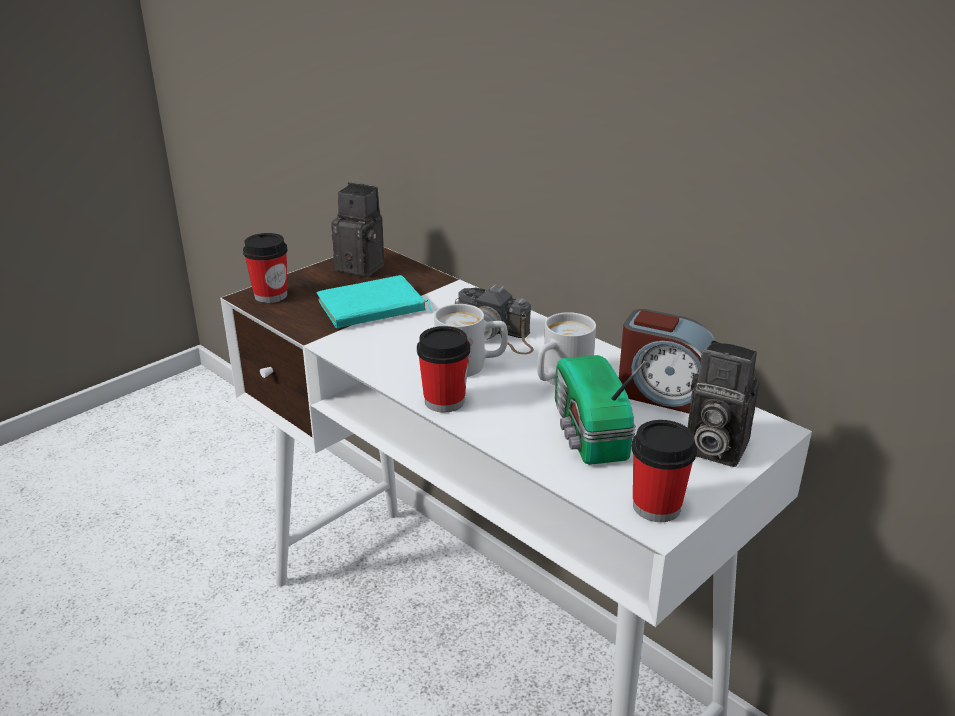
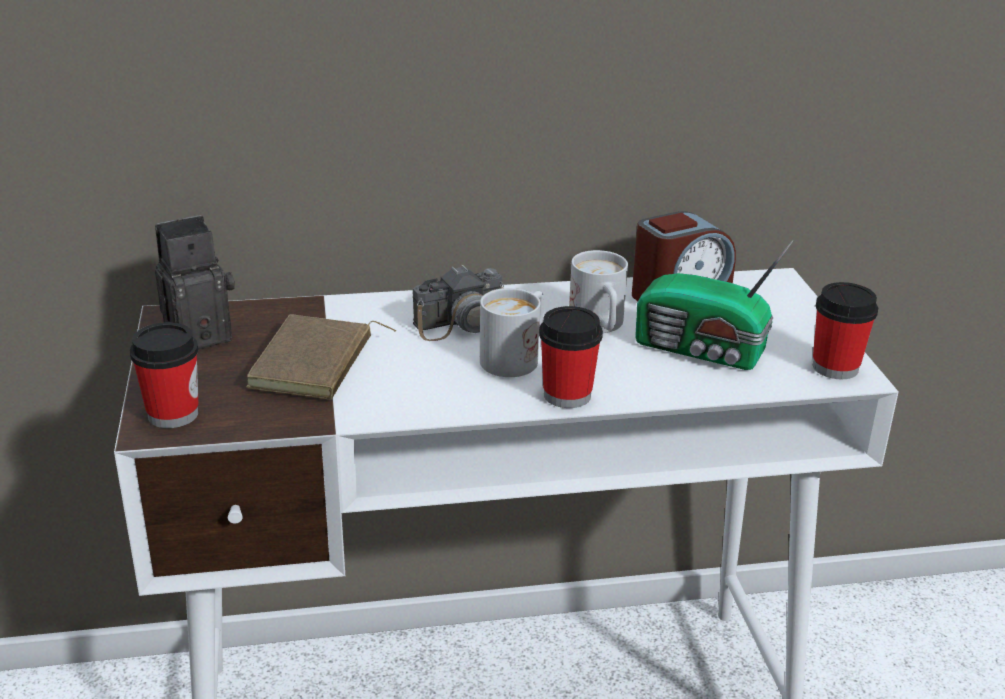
camera: 55 degrees left, 0 degrees up
turquoise book [317,275,433,328] -> brown book [246,315,396,400]
camera [688,341,760,467] -> none

